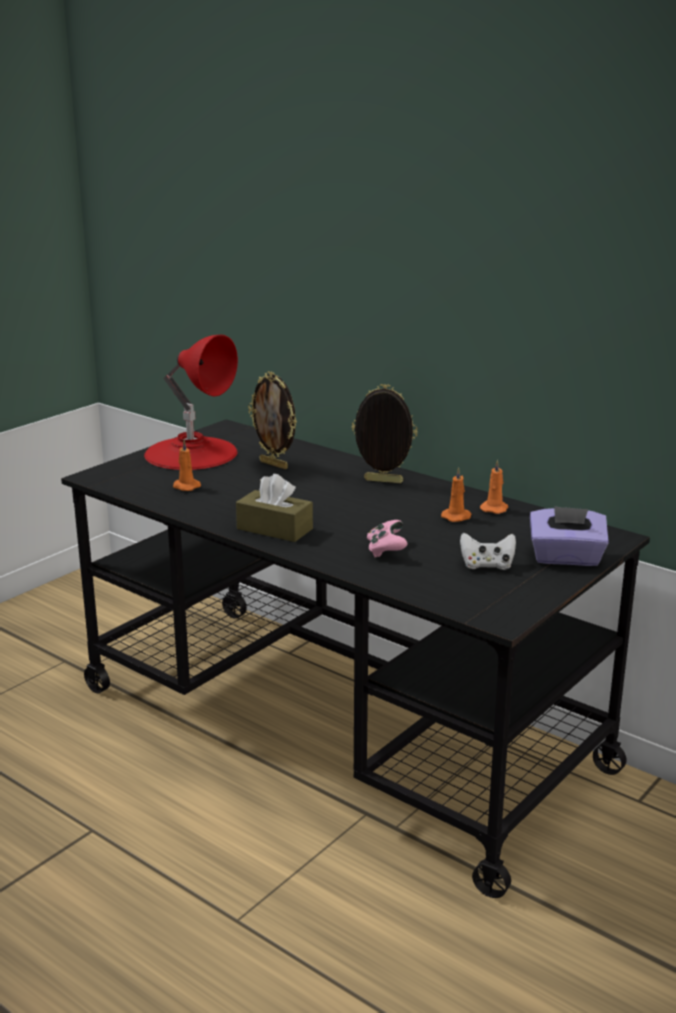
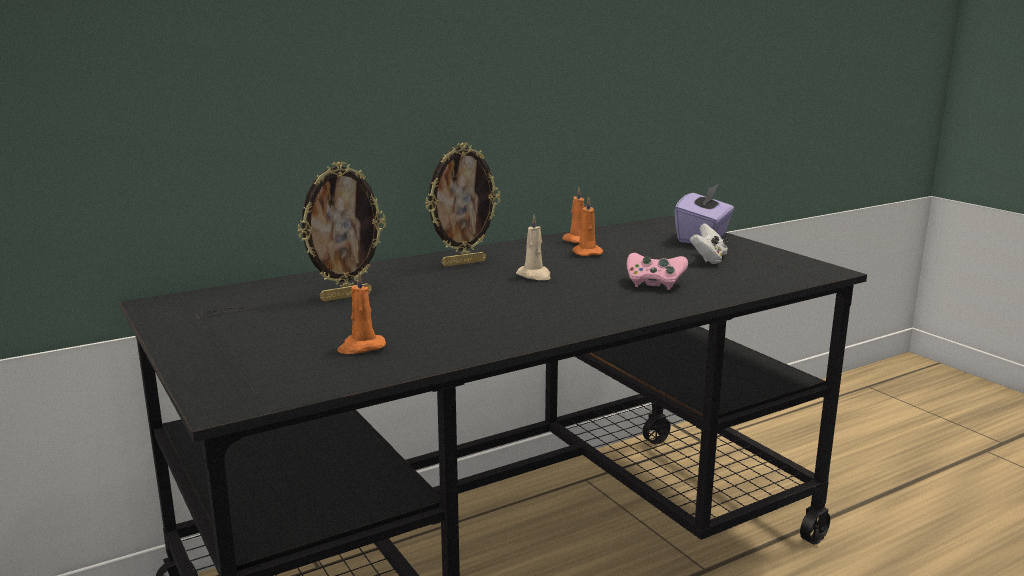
camera: 70 degrees left, 5 degrees down
red table lamp [144,335,238,470] -> none
brown tissue box [236,474,313,542] -> none
picture frame [352,384,418,483] -> picture frame turned 150 degrees counterclockwise [425,143,501,267]
none -> beige candle [516,214,550,280]

